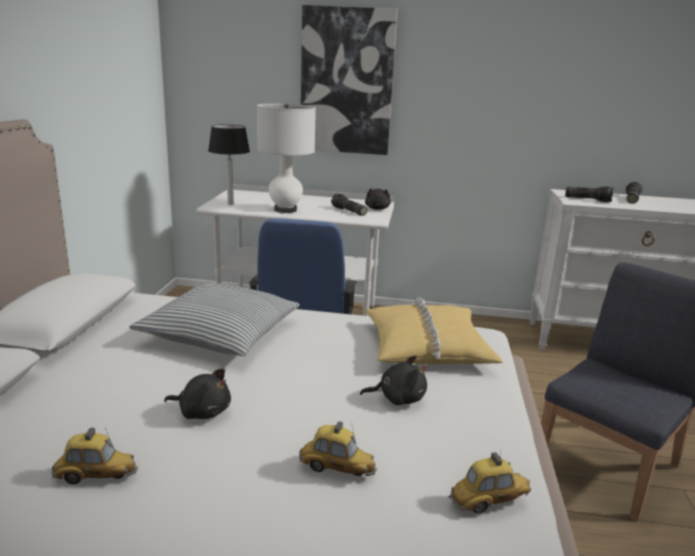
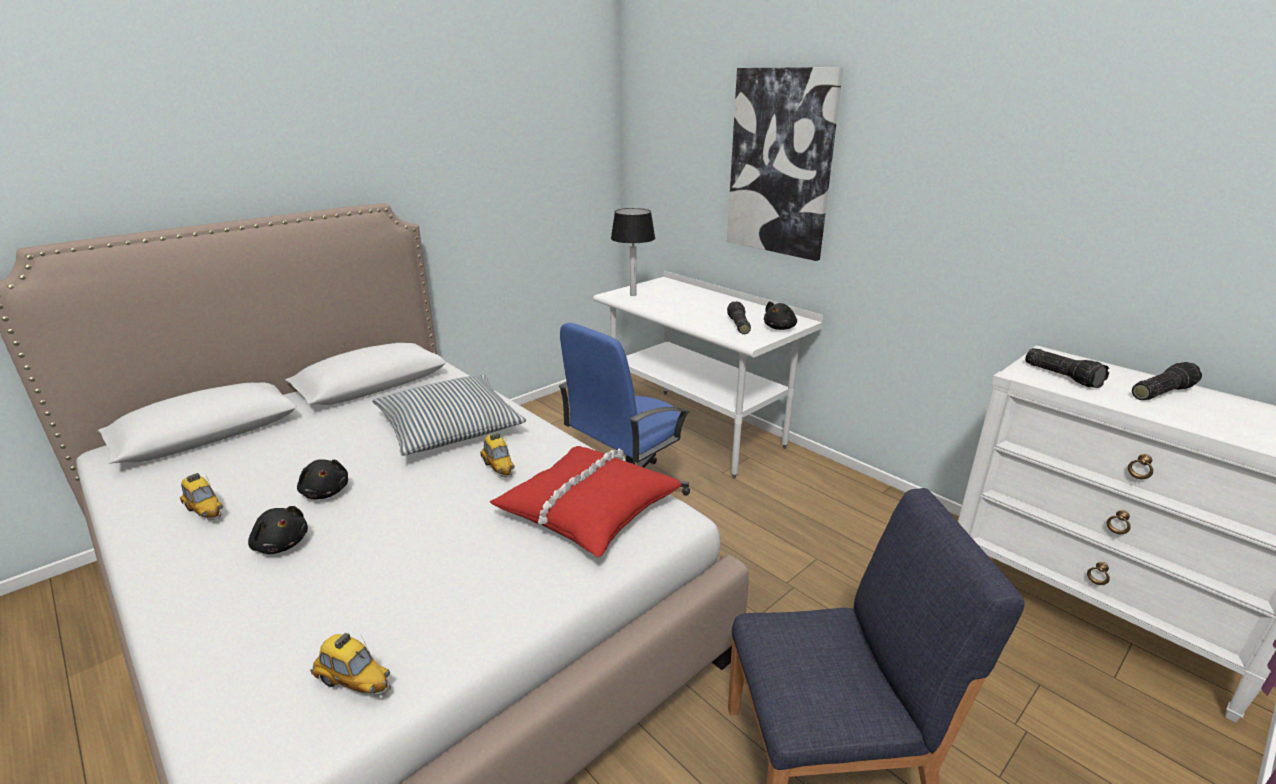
camera: 40 degrees right, 5 degrees up
white table lamp [257,102,316,213] -> none
toy car [299,421,376,476] -> toy car moved to [480,433,515,478]
black plush toy [360,355,427,406] -> black plush toy moved to [248,506,308,554]
yellow pillow [366,297,503,364] -> red pillow [490,446,682,557]

